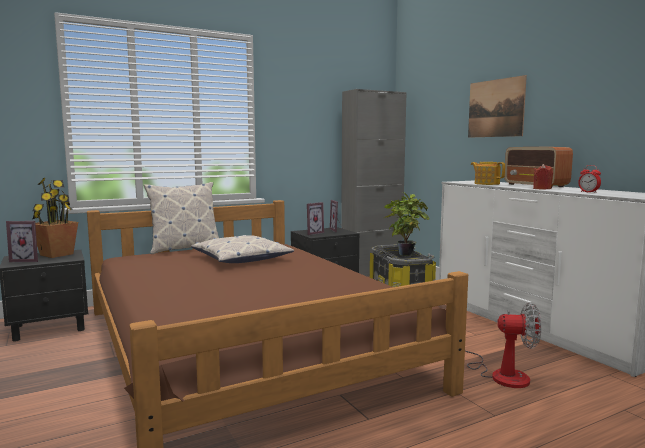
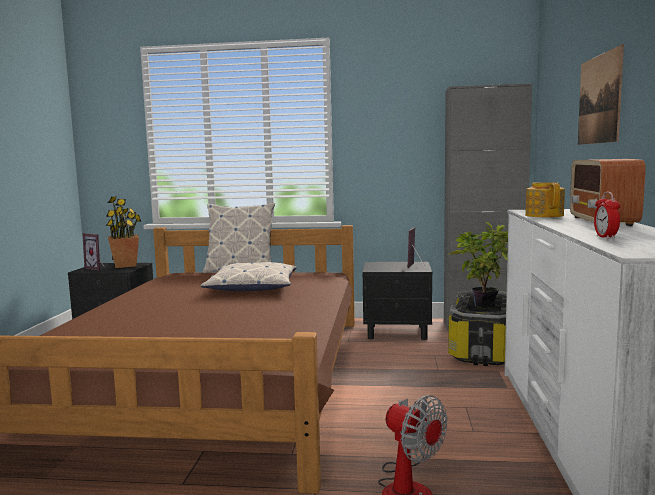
camera: 35 degrees right, 0 degrees up
picture frame [307,202,324,235] -> none
red candle [533,164,553,189] -> none

